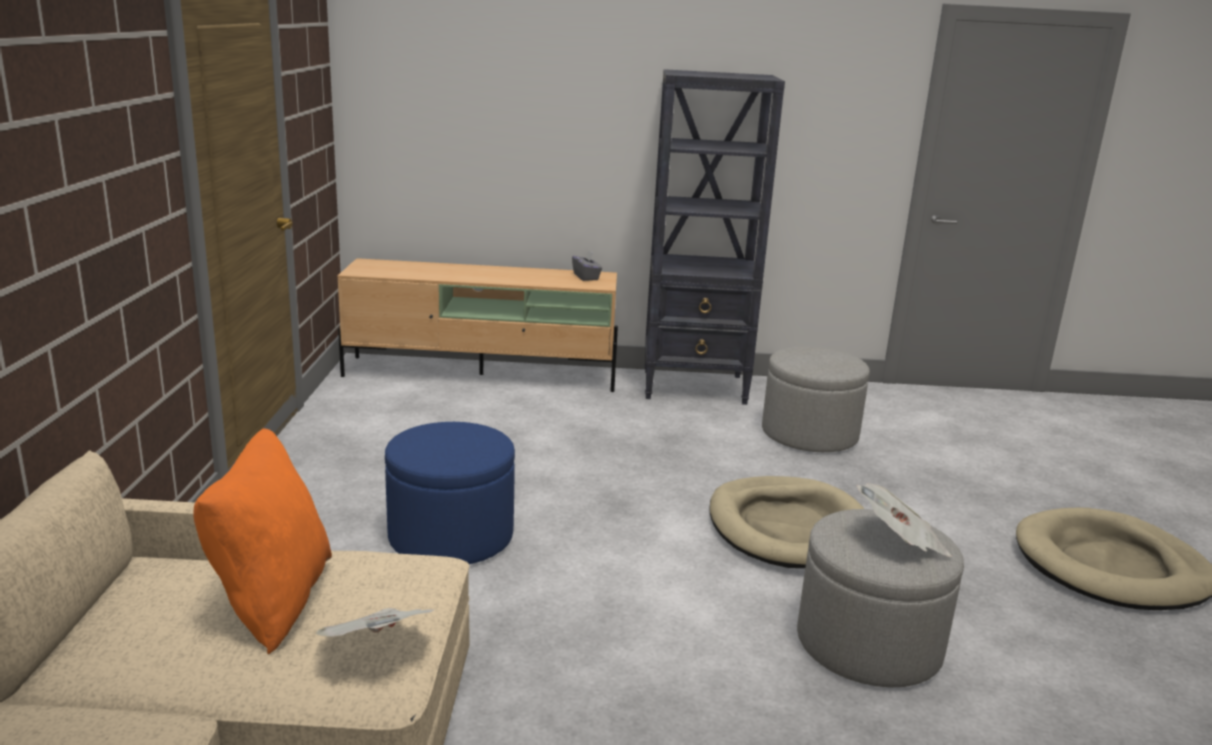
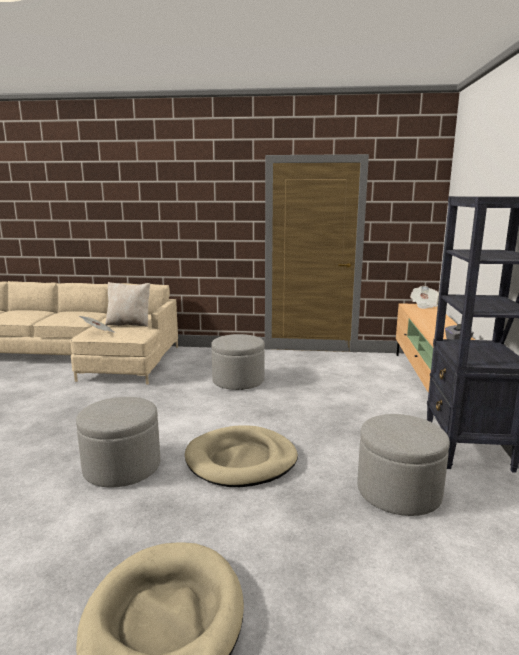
camera: 95 degrees right, 5 degrees down
orange pillow [193,428,332,654] -> beige pillow [105,282,150,327]
blue ottoman [385,422,515,564] -> grey ottoman [211,334,264,390]
newspaper [856,483,952,557] -> newspaper moved to [410,286,439,309]

